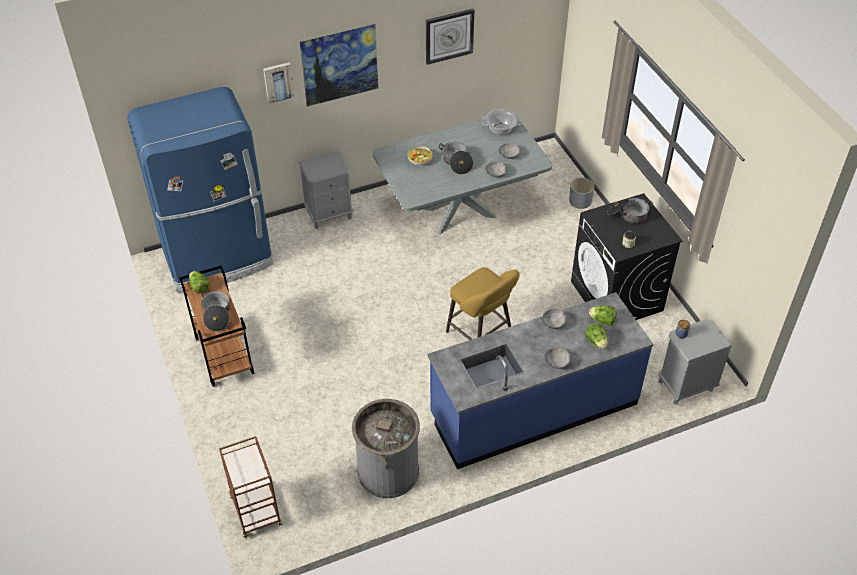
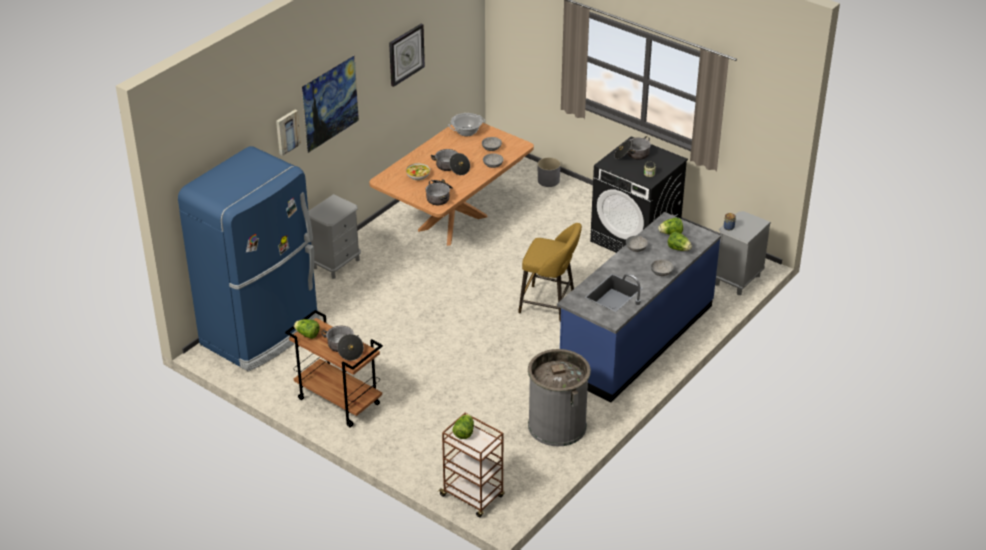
camera: 30 degrees left, 10 degrees down
grey dining table [373,114,552,235] -> brown dining table [369,123,534,246]
none -> cooking pot [425,179,453,205]
none -> lettuce [452,414,474,439]

